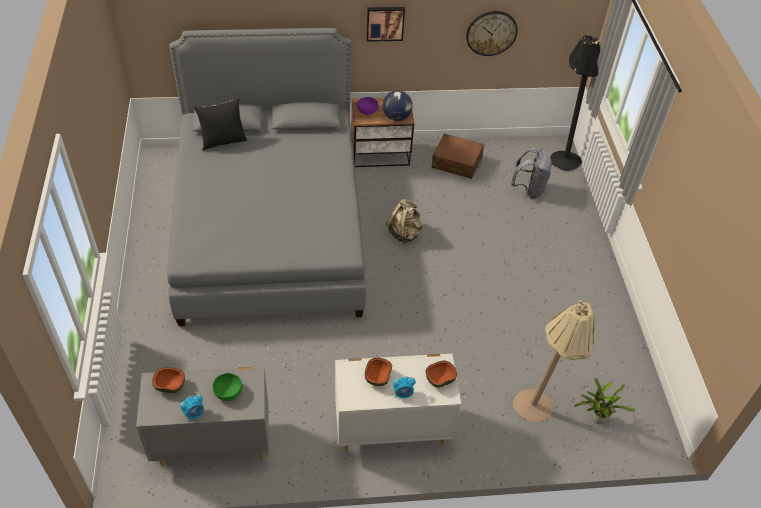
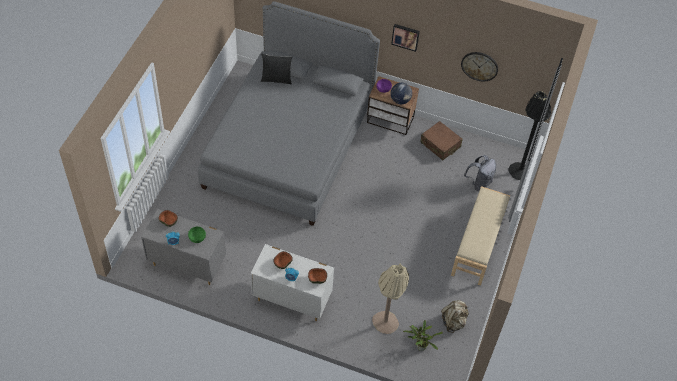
camera: 25 degrees right, 5 degrees up
beige backpack [386,199,422,244] -> beige backpack moved to [441,300,469,333]
none -> beige bench [451,186,510,286]

